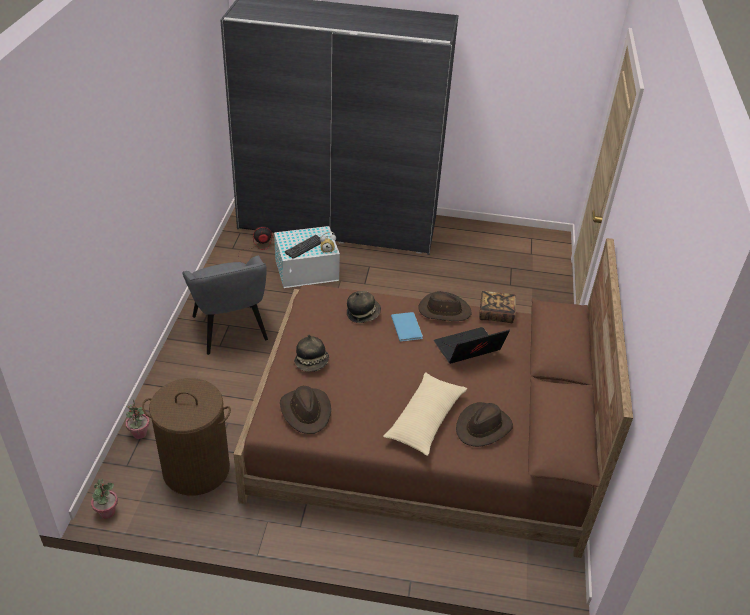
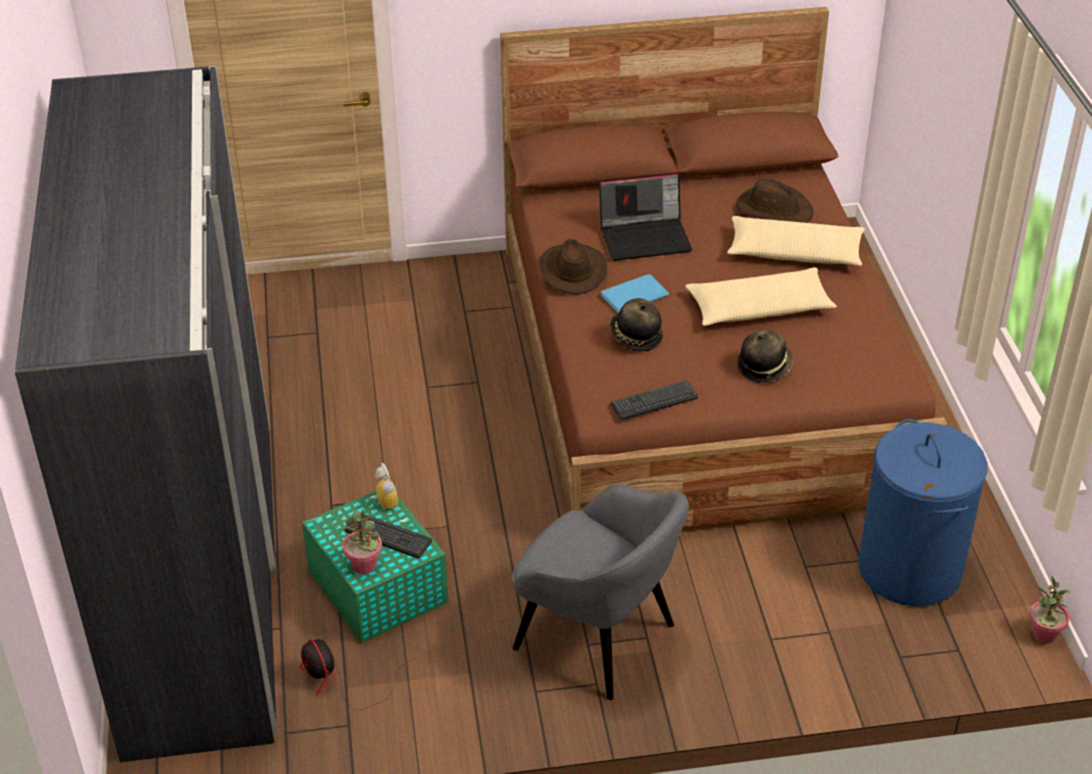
camera: 105 degrees left, 0 degrees up
potted plant [125,400,150,439] -> potted plant moved to [343,509,382,574]
brown laundry basket [142,378,231,495] -> blue laundry basket [858,419,987,606]
grey armchair [183,255,268,355] -> grey armchair turned 75 degrees clockwise [512,484,689,700]
white storage box [274,226,340,288] -> green storage box [302,491,449,643]
brown hat [280,386,331,434] -> none
laptop [434,327,510,364] -> laptop turned 60 degrees counterclockwise [599,172,692,261]
book [479,291,516,323] -> none
none -> keyboard [611,380,698,420]
none -> beige pillow [685,267,837,326]

